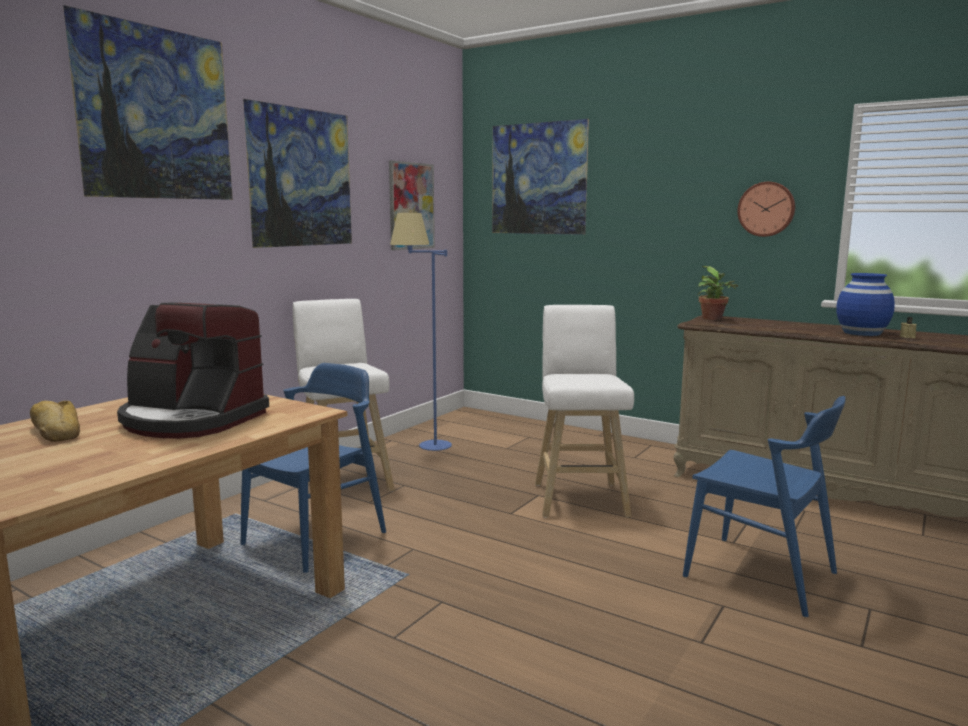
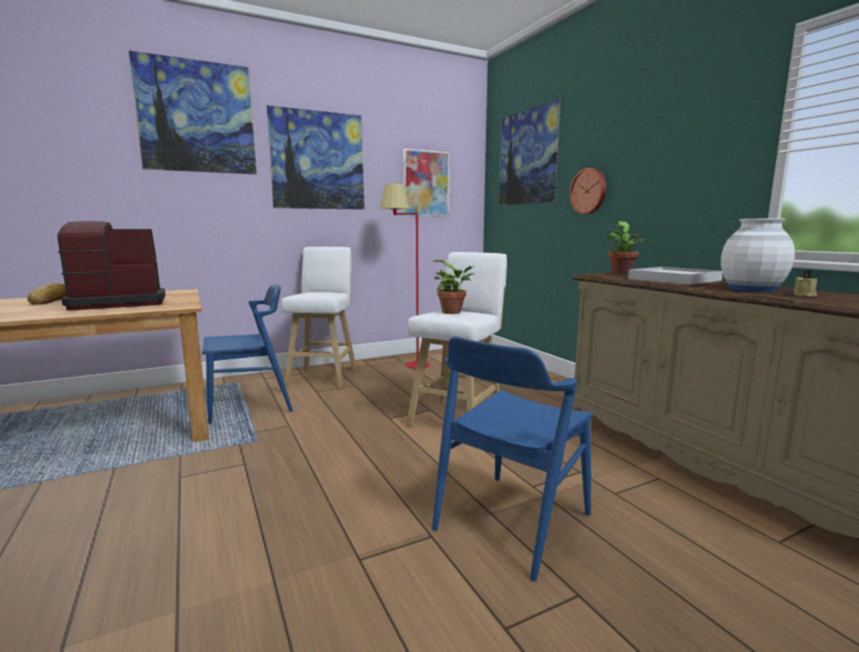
camera: 30 degrees right, 0 degrees up
coffee machine [117,302,269,439] -> coffee machine turned 105 degrees clockwise [57,221,165,310]
blue floor lamp [390,213,452,451] -> red floor lamp [380,184,430,369]
blue chair [683,396,845,617] -> blue chair turned 60 degrees clockwise [432,336,593,581]
wall clock [737,182,795,237] -> wall clock moved to [570,168,607,214]
blue vase [836,273,895,336] -> white vase [721,219,795,292]
none -> potted plant [434,260,474,314]
none -> white tray [628,267,723,285]

